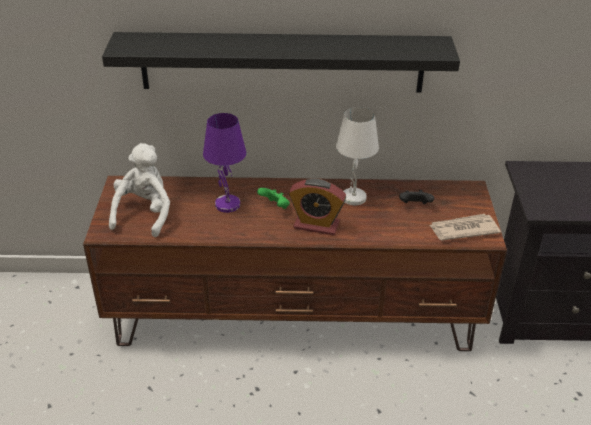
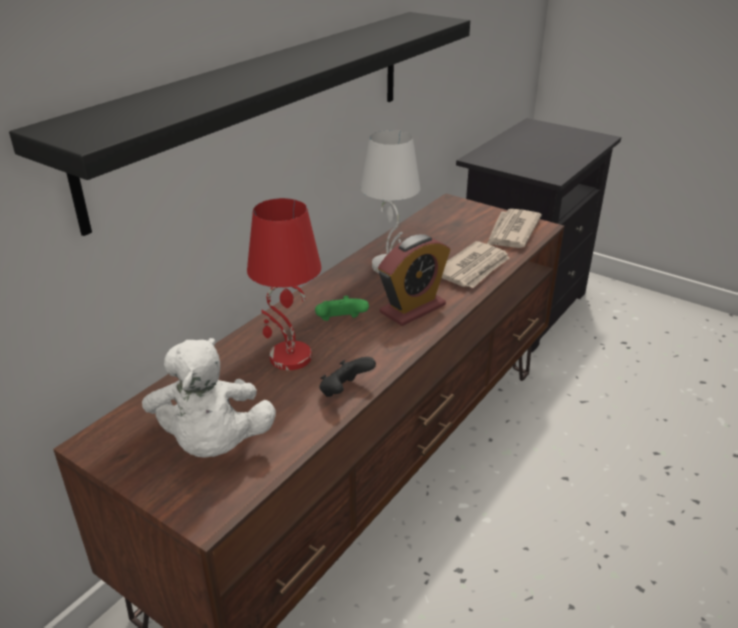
camera: 55 degrees left, 5 degrees down
white plush toy [109,143,170,237] -> white plush toy turned 150 degrees counterclockwise [142,338,276,458]
purple table lamp [203,113,246,213] -> red table lamp [247,198,321,370]
black game controller [399,190,434,204] -> black game controller moved to [319,357,376,397]
none -> newspaper [442,241,509,288]

